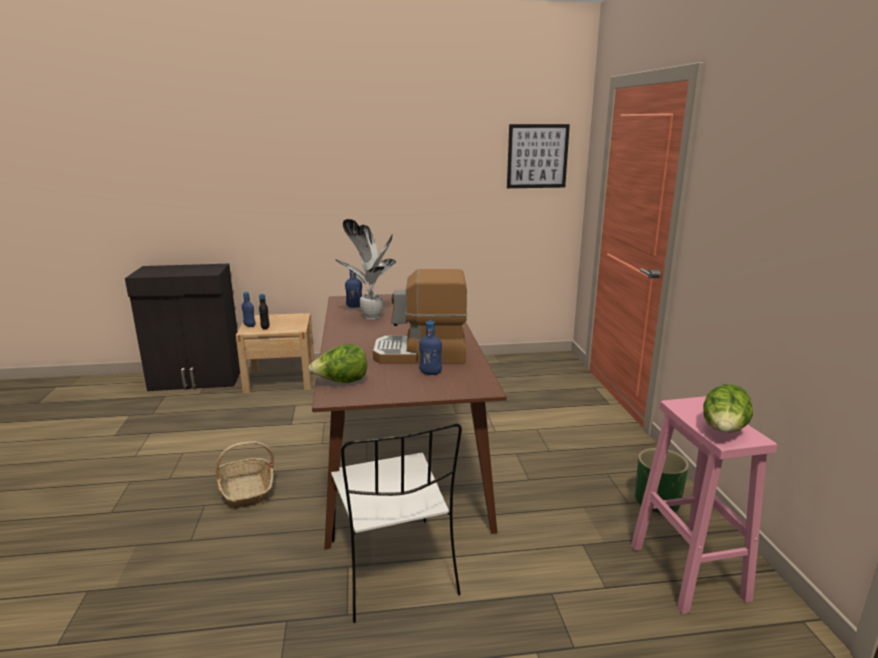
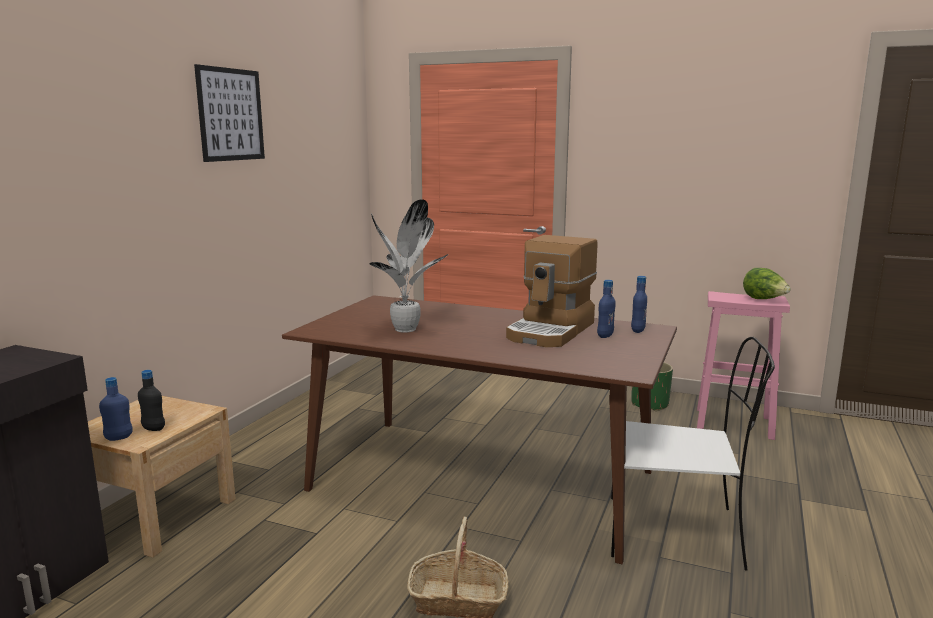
camera: 60 degrees left, 5 degrees down
lettuce [308,344,367,383] -> none
blue bottle [345,270,362,308] -> blue bottle moved to [631,276,647,333]
picture [507,124,570,188] -> picture moved to [194,64,265,162]

